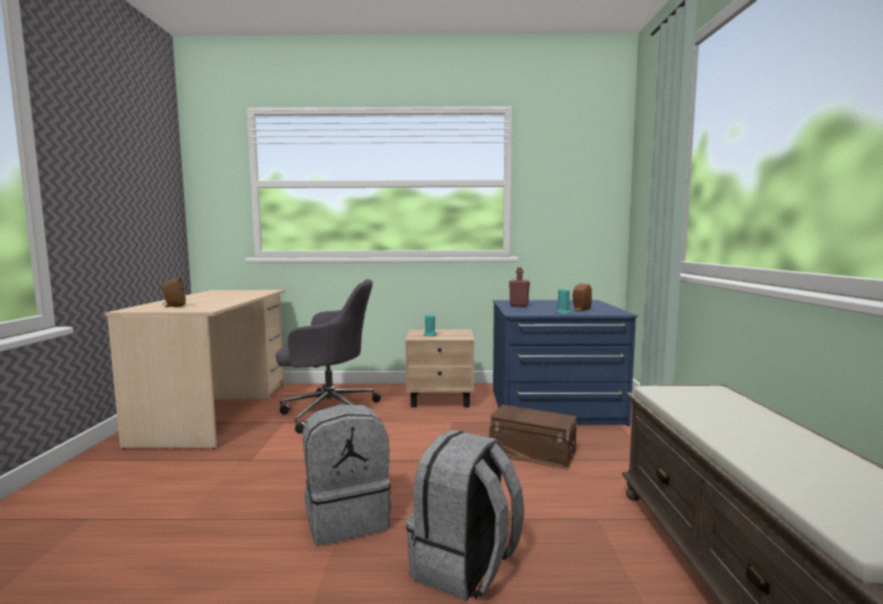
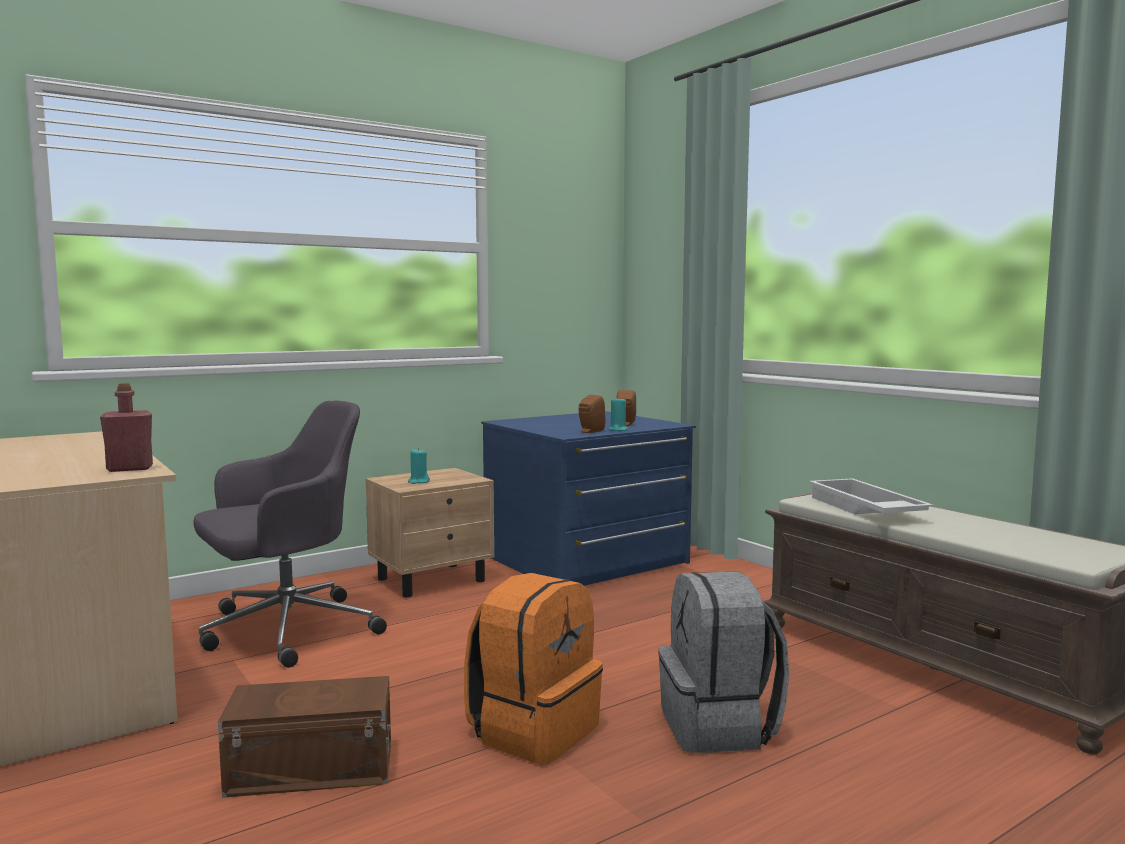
camera: 35 degrees left, 0 degrees up
brown speaker [162,277,186,307] -> brown speaker moved to [579,395,606,433]
grey backpack [303,404,392,545] -> orange backpack [464,573,603,765]
brown storage box [489,405,577,470] -> brown storage box moved to [218,676,391,798]
red bottle [509,267,530,307] -> red bottle moved to [100,383,153,472]
none -> white tray [809,478,933,514]

